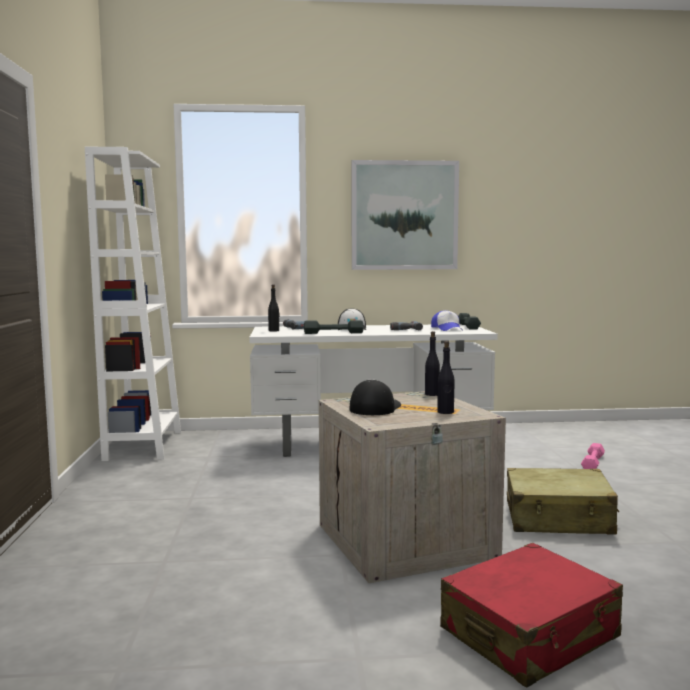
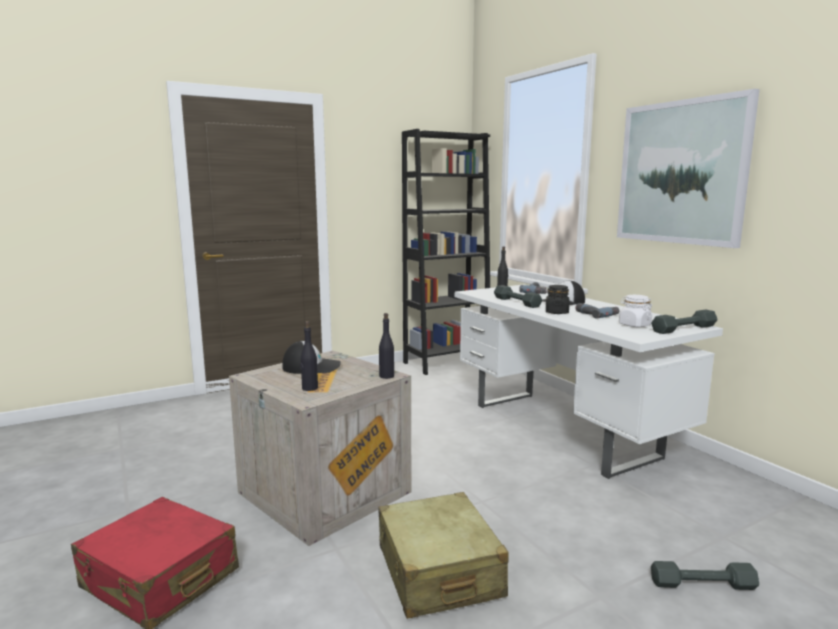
camera: 65 degrees right, 5 degrees up
white bookcase [85,147,181,461] -> black bookcase [402,129,490,375]
cap [431,311,462,331] -> white jar [619,295,652,327]
pink dumbbell [581,443,605,469] -> grey dumbbell [651,561,759,590]
none -> black jar [546,285,570,314]

